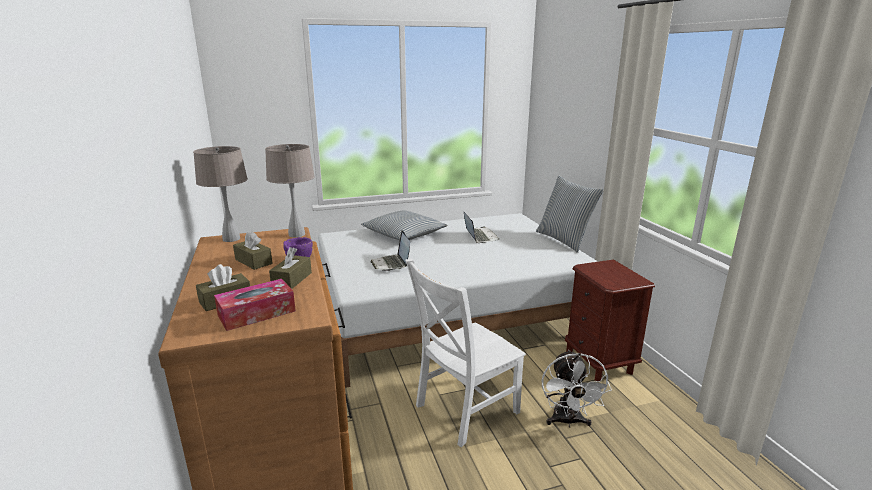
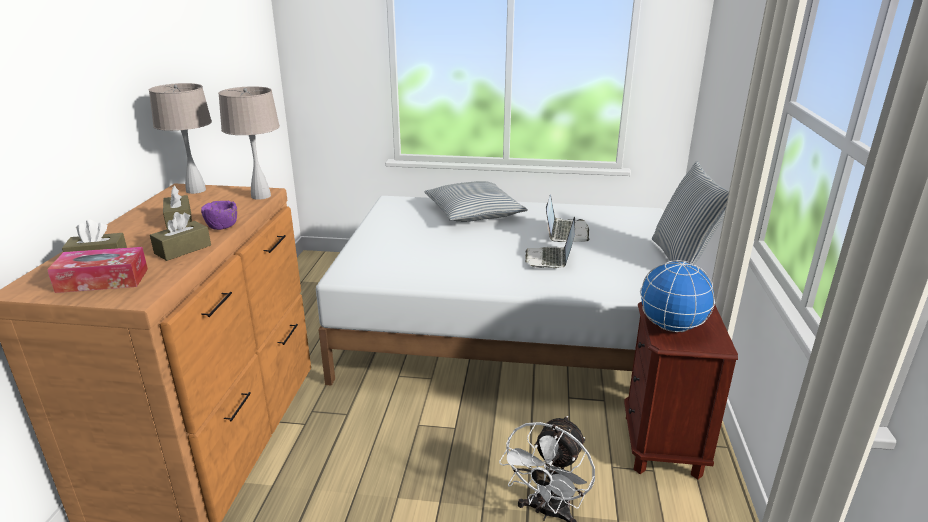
camera: 25 degrees right, 5 degrees up
laptop [370,230,410,271] -> laptop moved to [525,217,575,269]
white chair [405,259,526,447] -> none
none -> globe [640,260,715,332]

